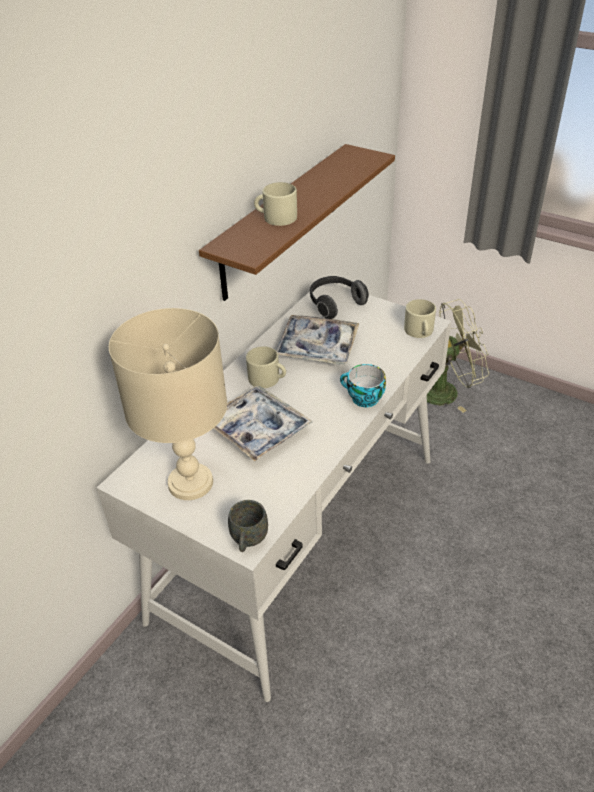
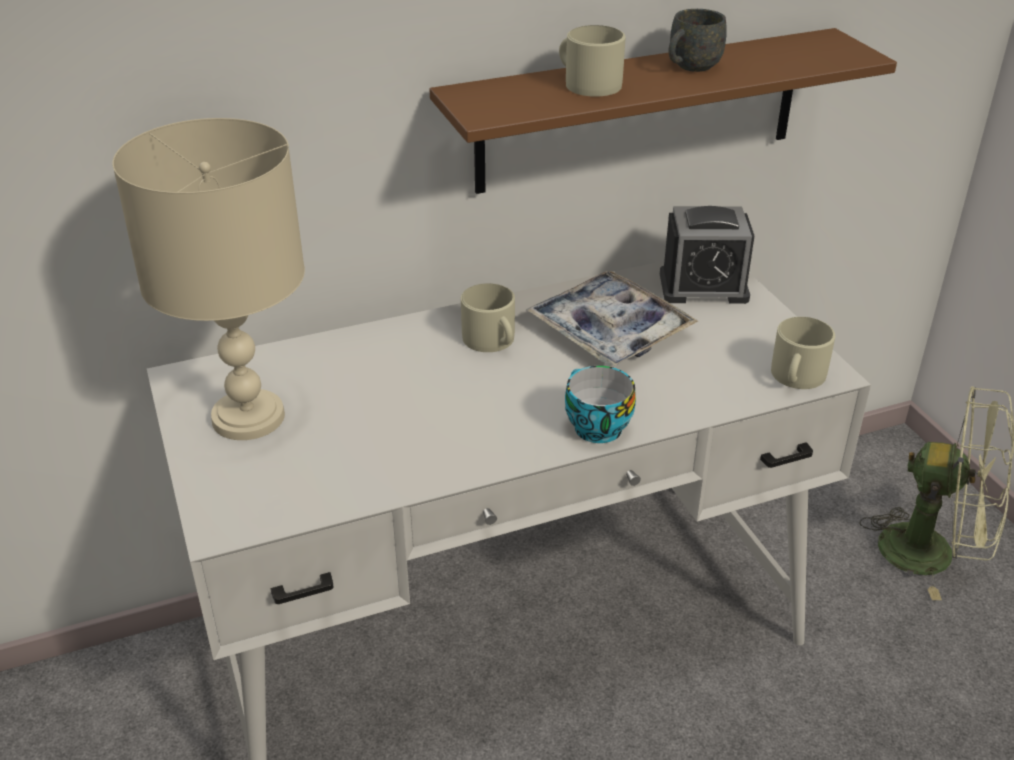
camera: 35 degrees right, 5 degrees down
tray [214,386,313,461] -> none
grey mug [228,500,268,552] -> grey mug moved to [668,9,727,72]
headphones [310,276,369,319] -> alarm clock [660,206,754,304]

